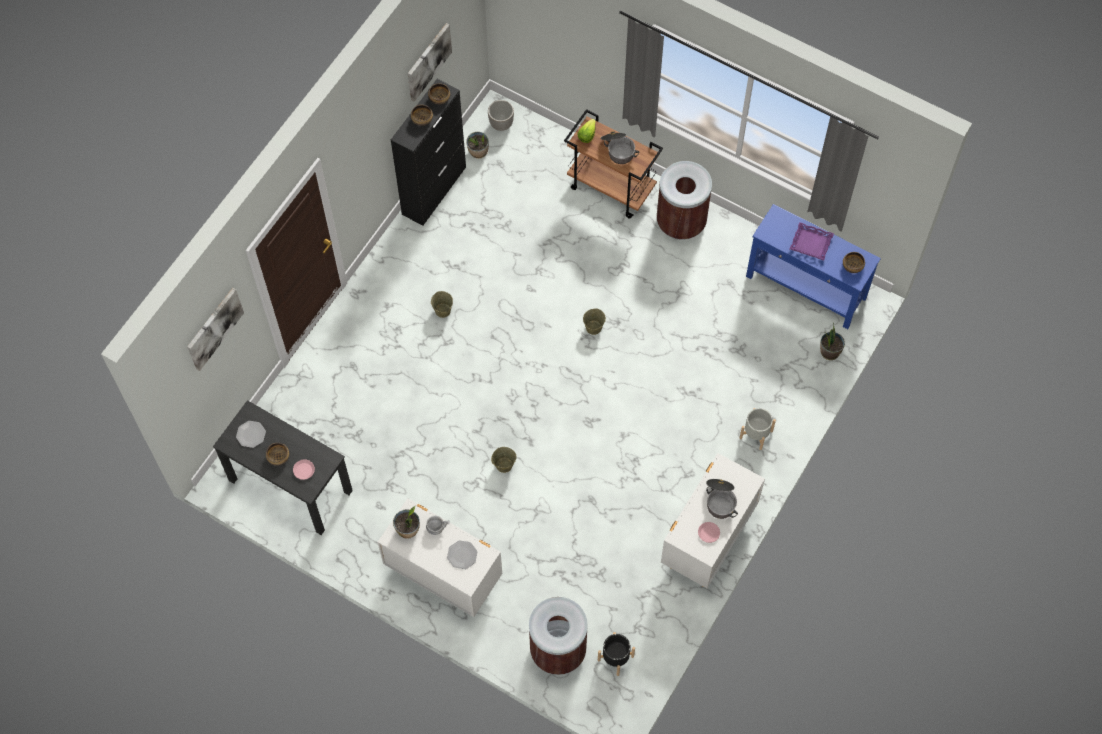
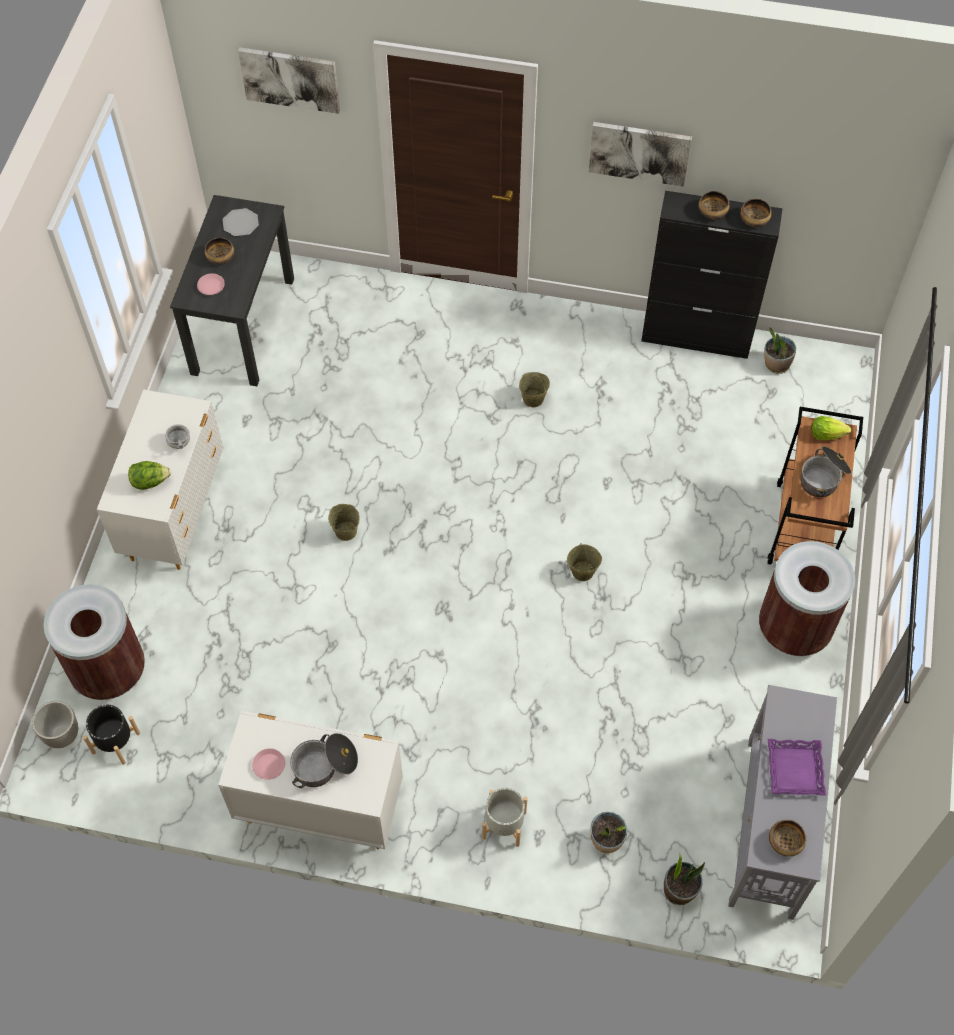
camera: 70 degrees right, 5 degrees down
potted plant [393,506,420,539] -> potted plant moved to [590,812,627,853]
picture [408,23,452,102] -> picture moved to [589,122,692,187]
plate [447,540,477,569] -> lettuce [128,461,171,490]
planter [488,100,514,131] -> planter moved to [32,701,78,748]
blue console table [746,204,881,329] -> grey console table [728,685,837,920]

